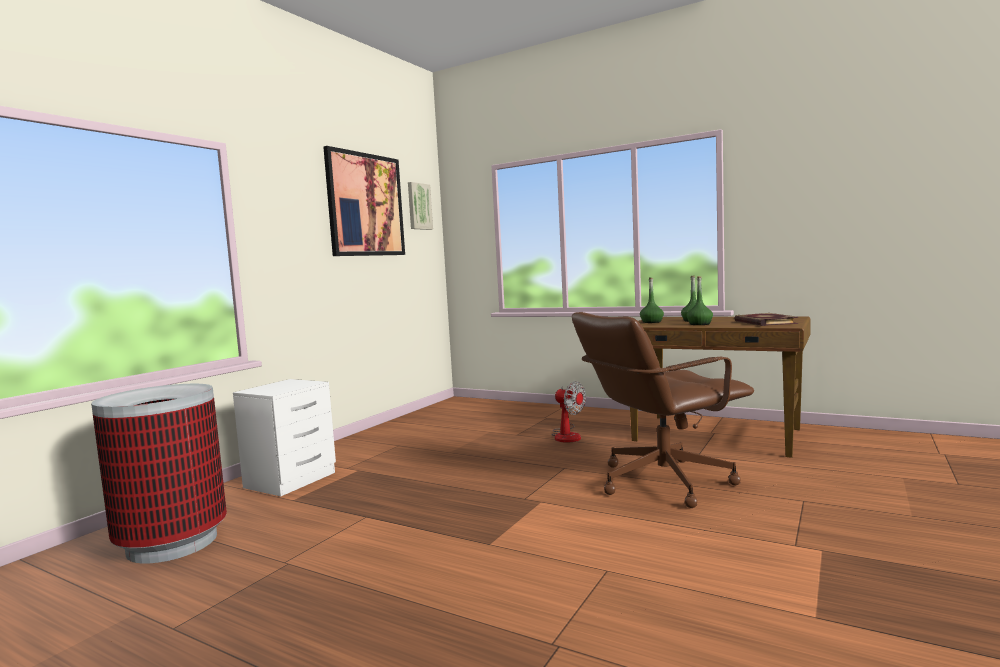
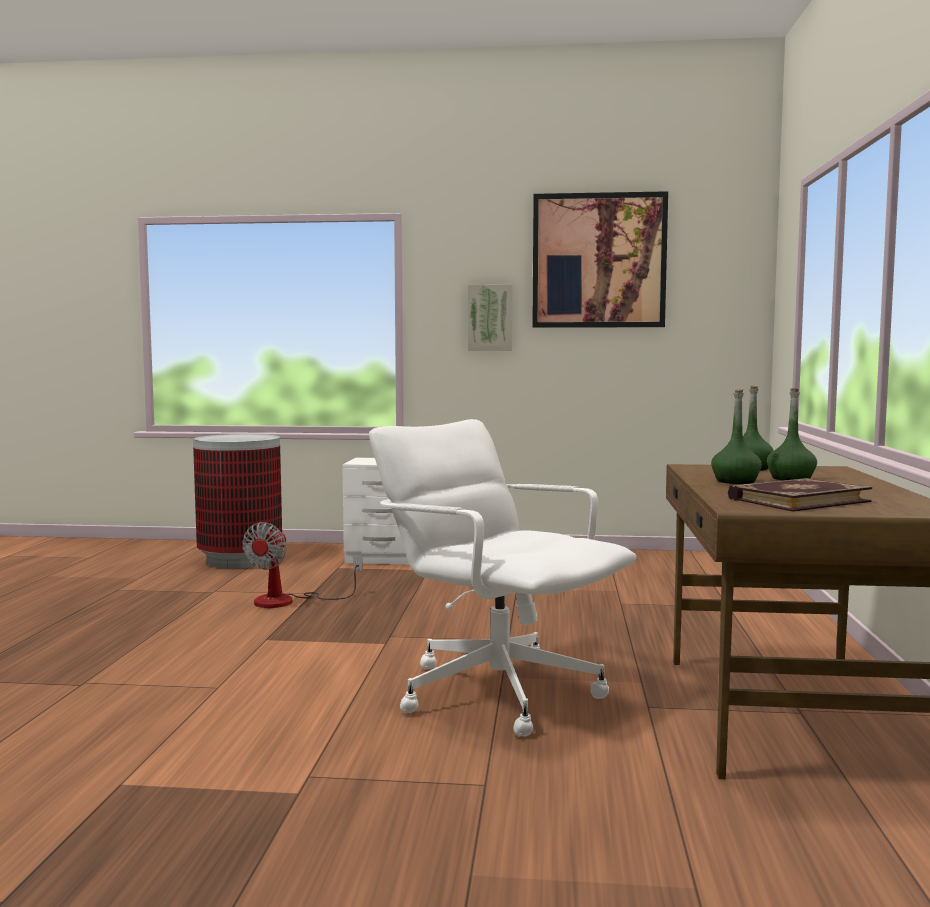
camera: 65 degrees right, 0 degrees up
picture [408,182,433,230] -> picture moved to [468,284,512,351]
fan [552,381,586,443] -> fan moved to [242,522,362,608]
brown office chair [572,312,754,508] -> white office chair [369,419,637,737]

